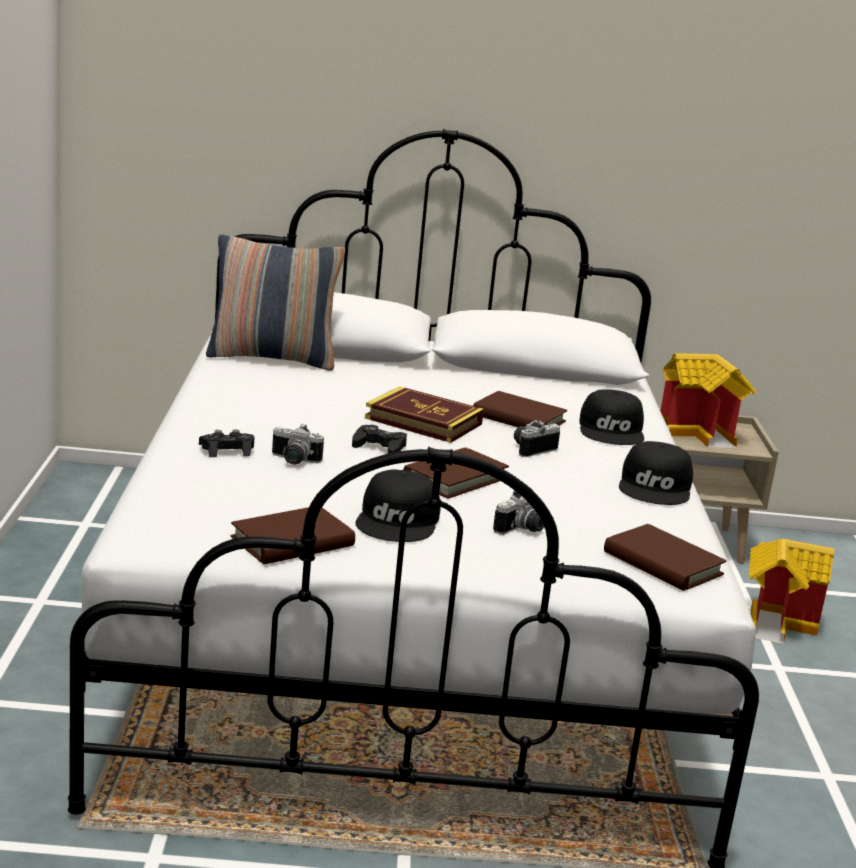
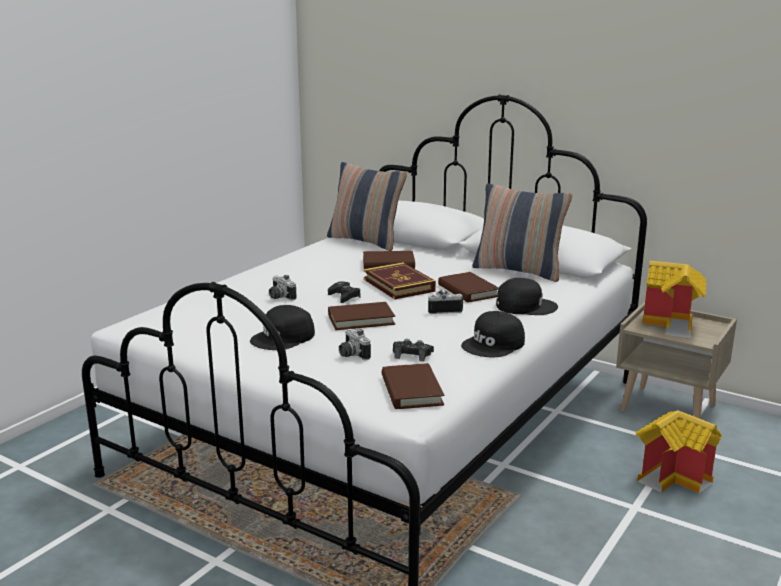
camera: 35 degrees right, 0 degrees up
black game controller [199,429,254,457] -> black game controller moved to [393,339,434,361]
brown book [231,507,355,564] -> brown book moved to [363,251,415,269]
camera [493,490,544,535] -> camera turned 75 degrees clockwise [339,329,371,360]
black cap [580,389,644,445] -> black cap turned 120 degrees counterclockwise [496,278,558,315]
none -> pillow [472,183,572,282]

